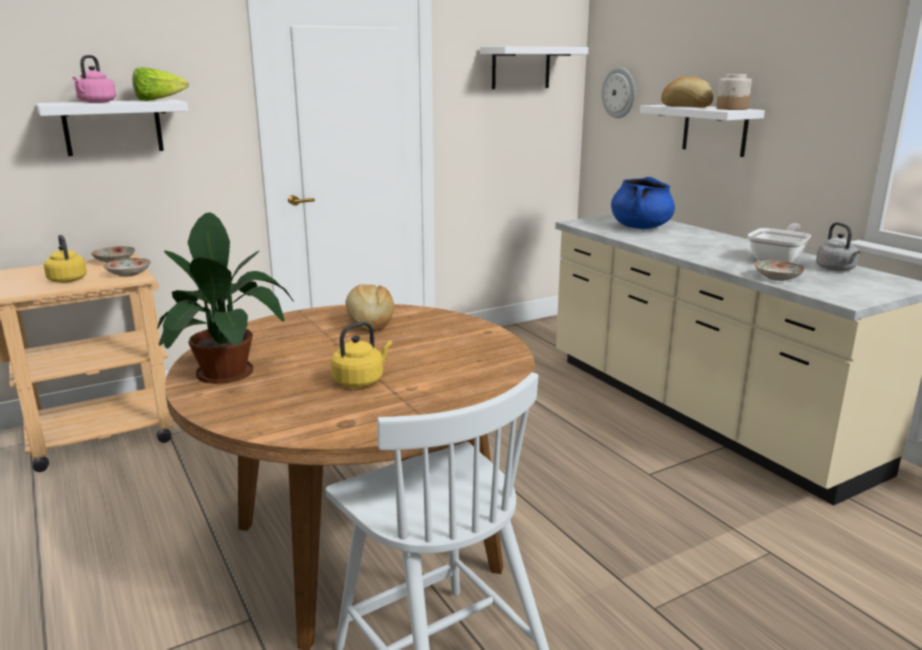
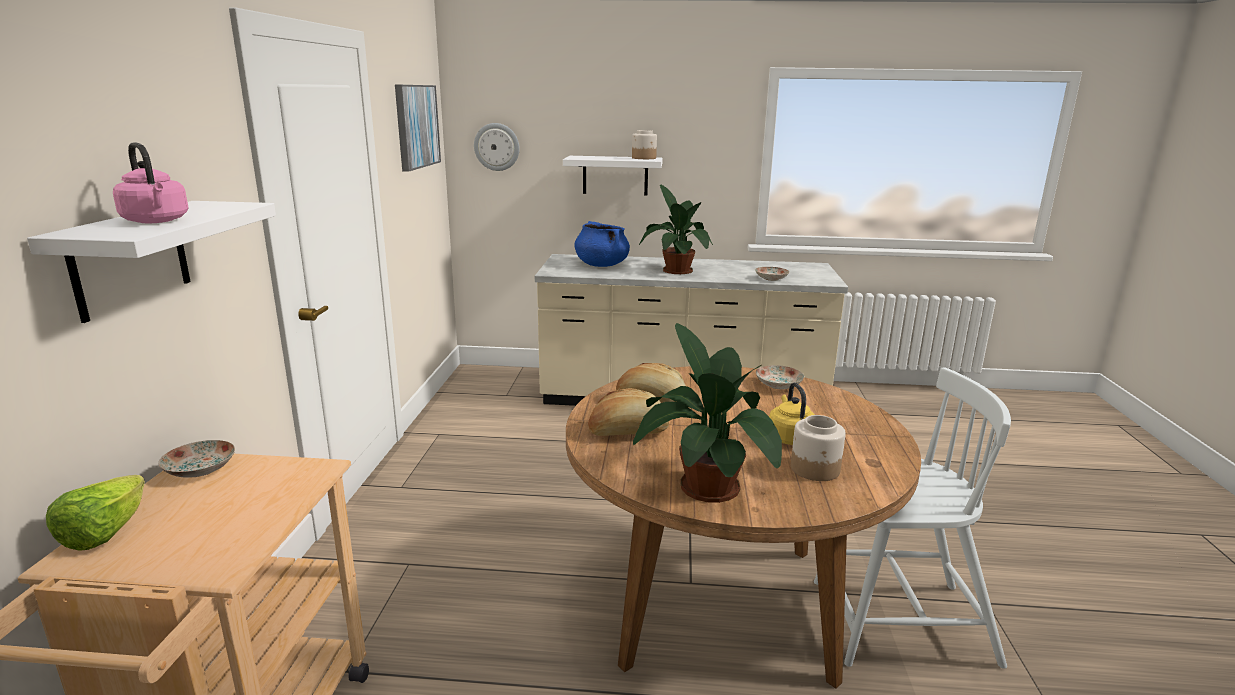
camera: 55 degrees left, 0 degrees up
yellow kettle [44,235,87,283] -> none
plate [103,258,151,277] -> plate moved to [756,365,804,390]
lettuce [132,67,189,101] -> lettuce moved to [46,475,145,551]
white shelf [480,46,588,89] -> picture [395,85,441,172]
bread [661,77,713,108] -> bread moved to [588,388,669,436]
frying pan [748,223,811,262] -> none
grey kettle [816,222,860,271] -> none
none -> potted plant [639,184,713,274]
none -> jar [791,415,846,481]

